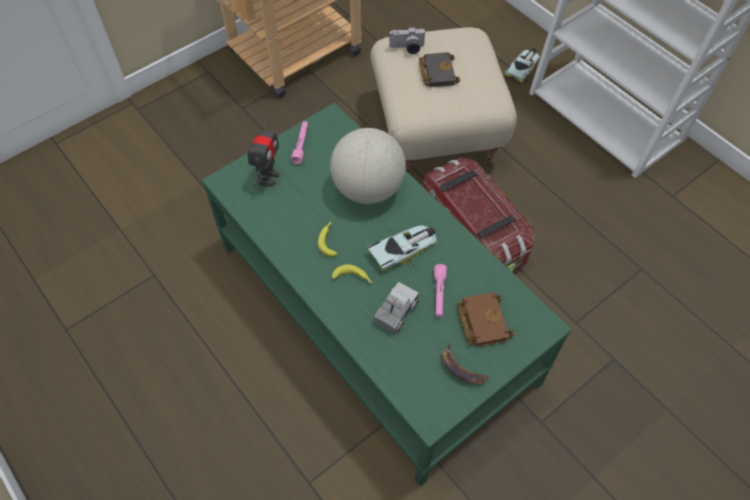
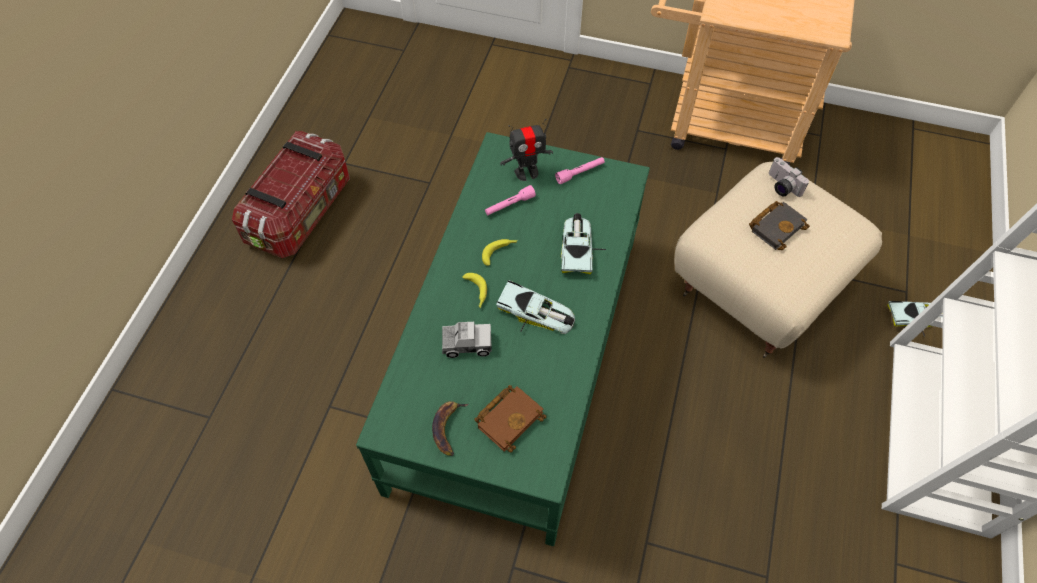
camera: 55 degrees right, 0 degrees up
globe [330,128,406,204] -> toy car [560,213,606,274]
storage box [423,158,535,272] -> storage box moved to [232,131,350,258]
pink flashlight [434,264,447,318] -> pink flashlight moved to [485,185,536,215]

